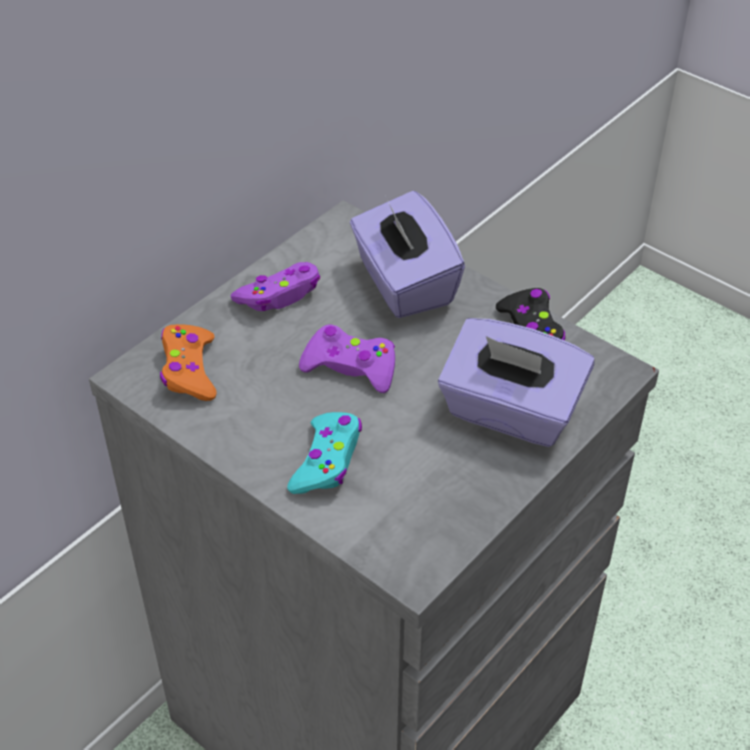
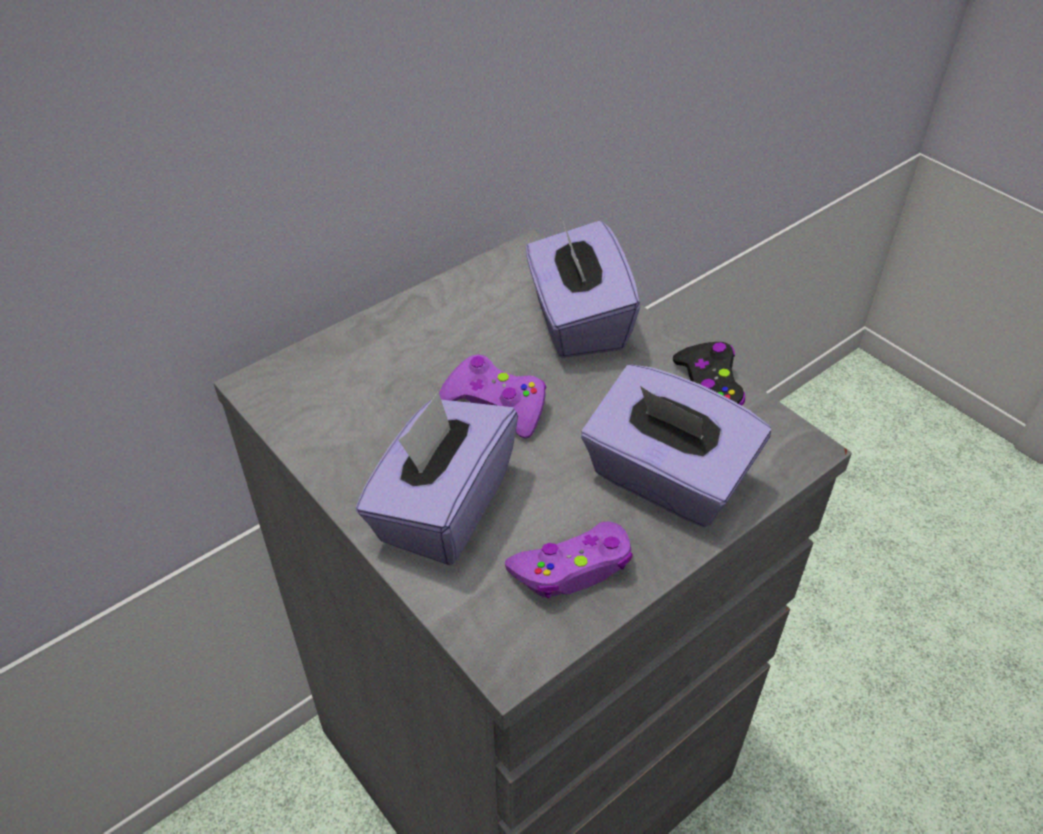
camera: 10 degrees right, 0 degrees up
orange game controller [160,324,217,401] -> none
purple game controller [230,262,320,311] -> purple game controller moved to [505,521,633,598]
turquoise game controller [287,412,362,494] -> purple tissue box [356,392,518,565]

